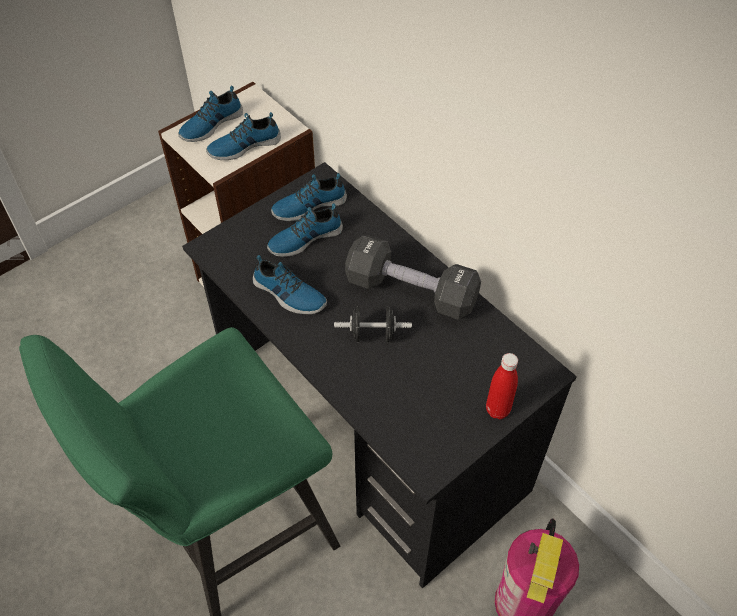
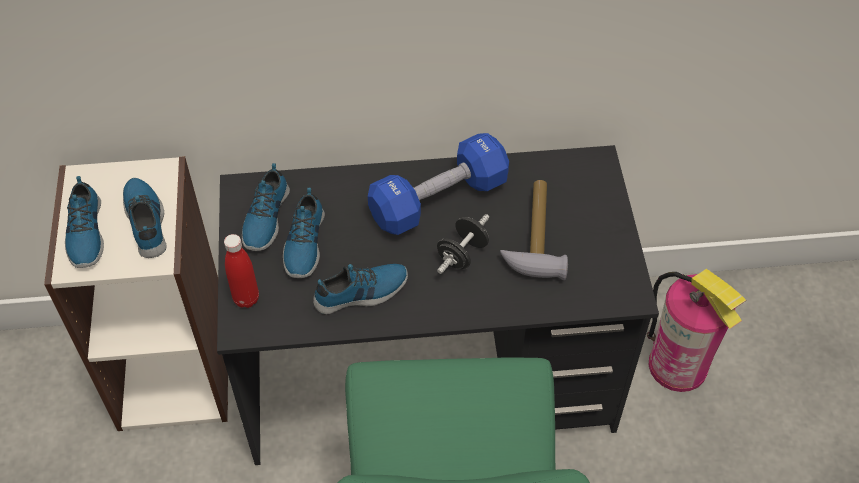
camera: 55 degrees left, 0 degrees up
shoe [206,112,281,160] -> shoe turned 150 degrees clockwise [123,178,167,258]
black dumbbell [345,235,481,320] -> blue dumbbell [368,133,509,235]
red bottle [486,353,518,419] -> red bottle moved to [224,234,259,308]
none -> hammer [500,180,568,280]

